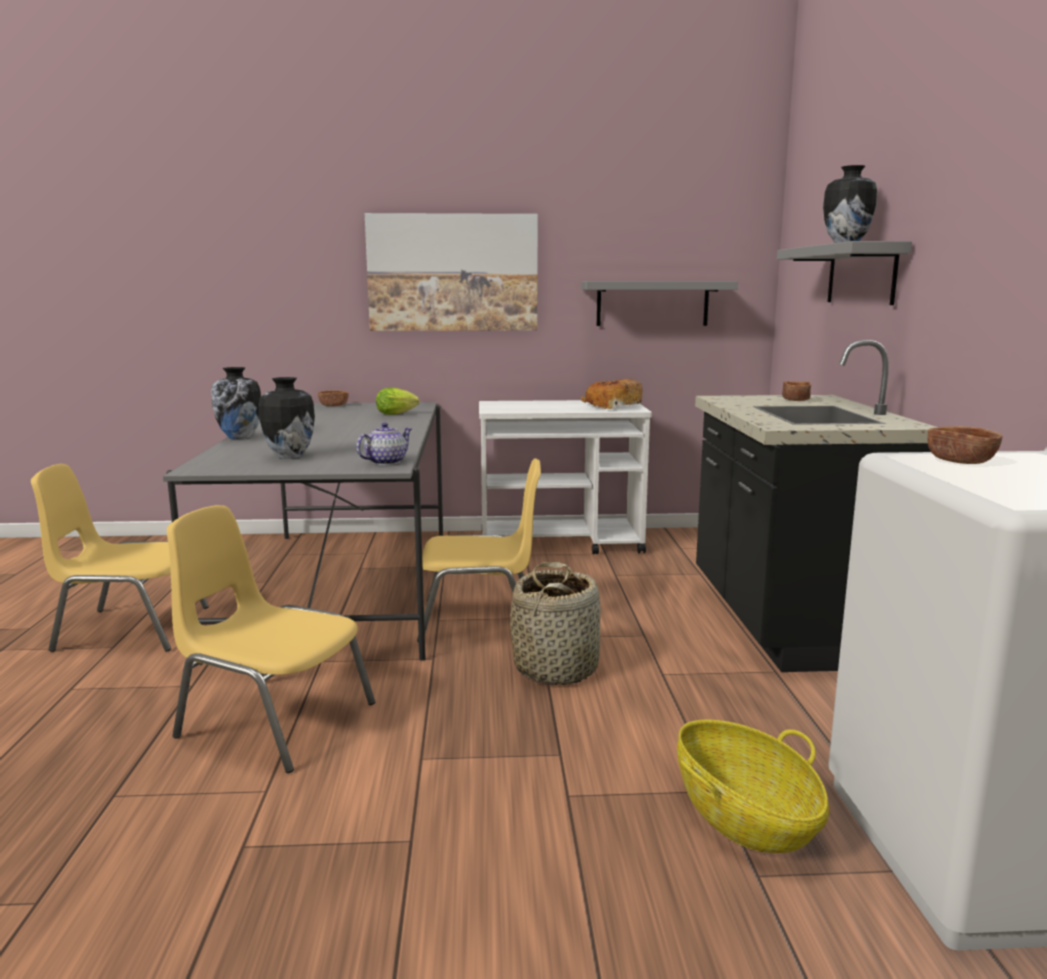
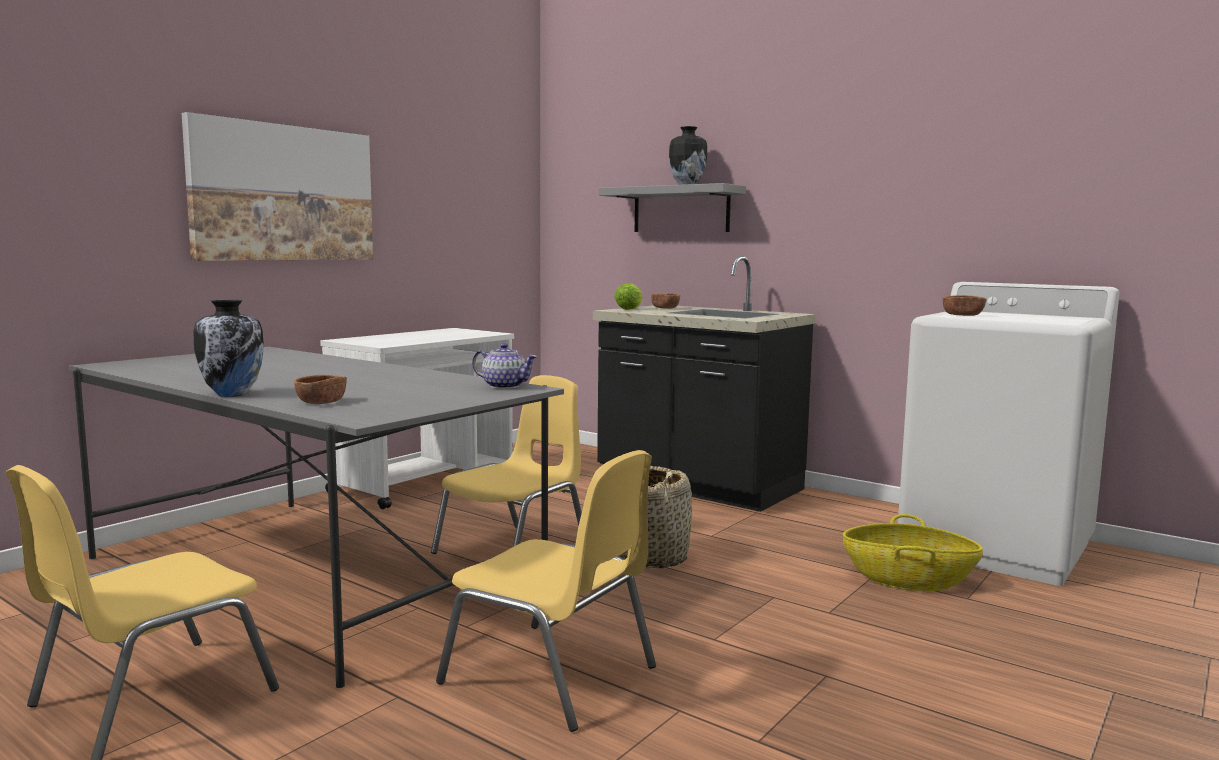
camera: 50 degrees left, 5 degrees down
yellow chair [167,505,375,773] -> yellow chair turned 120 degrees counterclockwise [436,450,656,732]
vase [258,377,315,459] -> none
brown bowl [318,390,349,406] -> brown bowl moved to [294,375,347,404]
teapot [356,422,412,465] -> teapot turned 120 degrees clockwise [472,343,537,389]
lettuce [376,388,420,415] -> lettuce moved to [614,283,642,310]
grey shelf [581,281,738,326] -> none
bread [581,379,642,409] -> none

